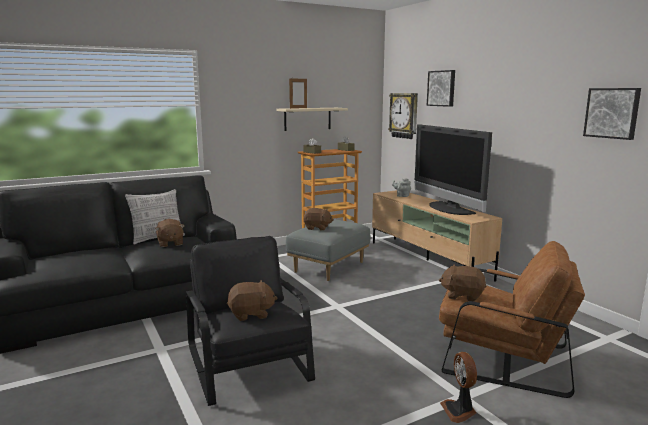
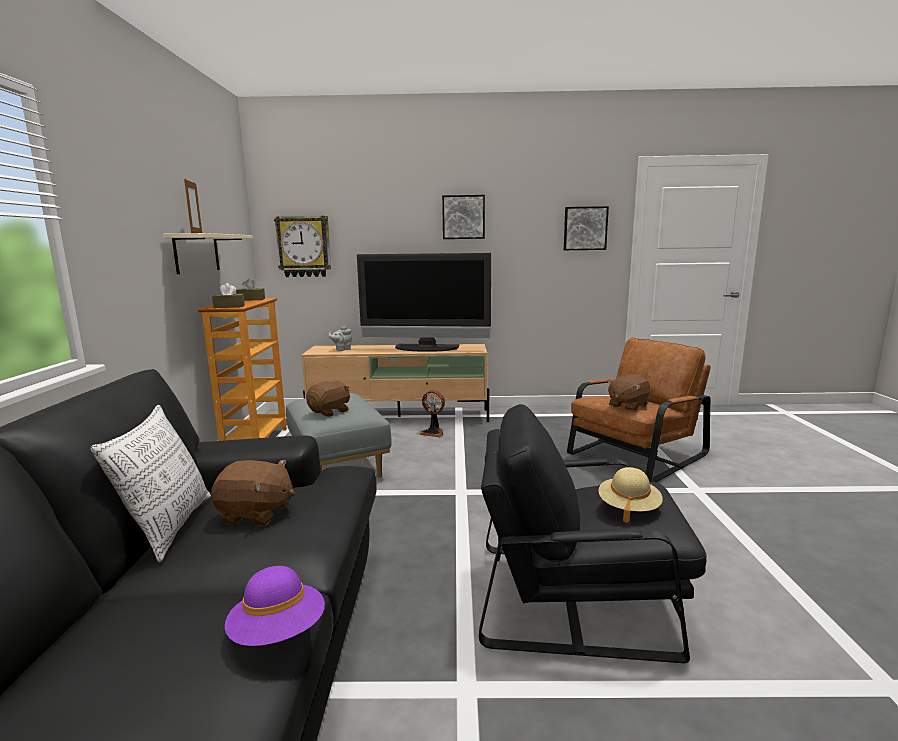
camera: 60 degrees left, 0 degrees up
brown plush toy [227,280,277,321] -> beige hat [599,467,663,523]
picture [427,70,455,107] -> picture moved to [442,195,485,239]
fan [440,352,477,423] -> fan moved to [419,390,445,437]
none -> purple hat [225,566,325,646]

